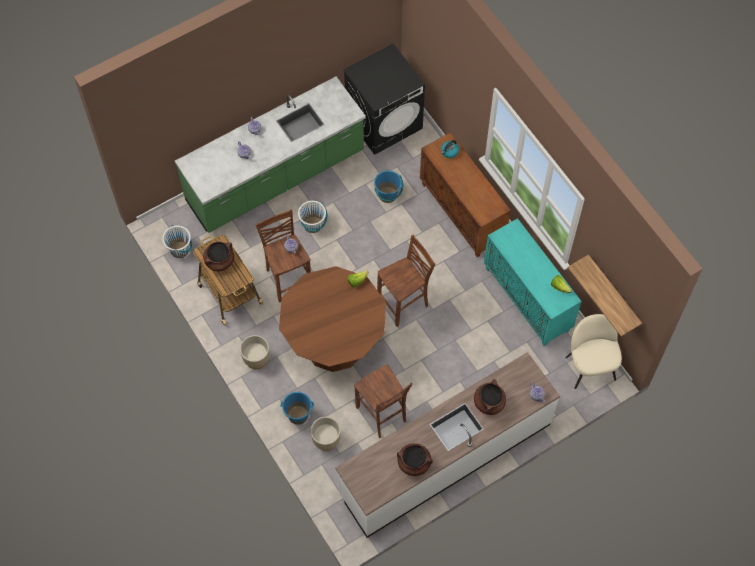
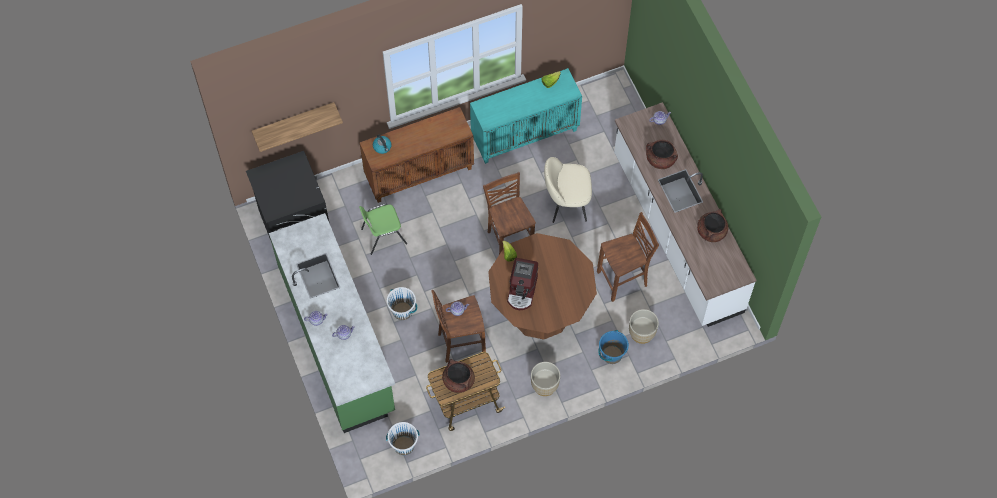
camera: 80 degrees left, 0 degrees up
blue bucket [374,170,403,203] -> green chair [359,204,407,255]
beige chair [565,314,622,389] -> beige chair moved to [544,157,592,223]
shelf [568,255,642,337] -> shelf moved to [252,102,343,152]
none -> coffee machine [507,258,538,310]

